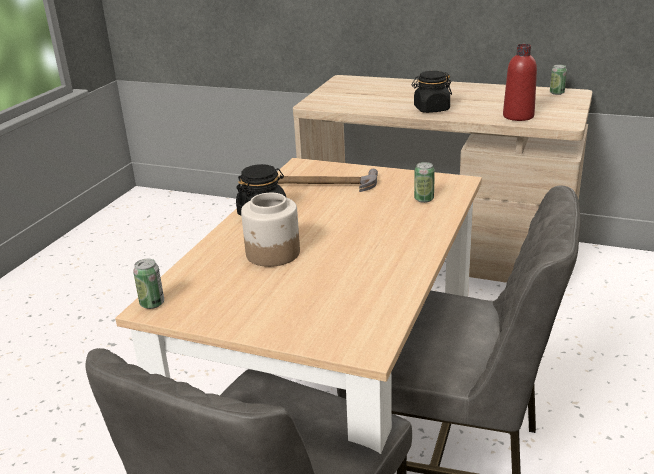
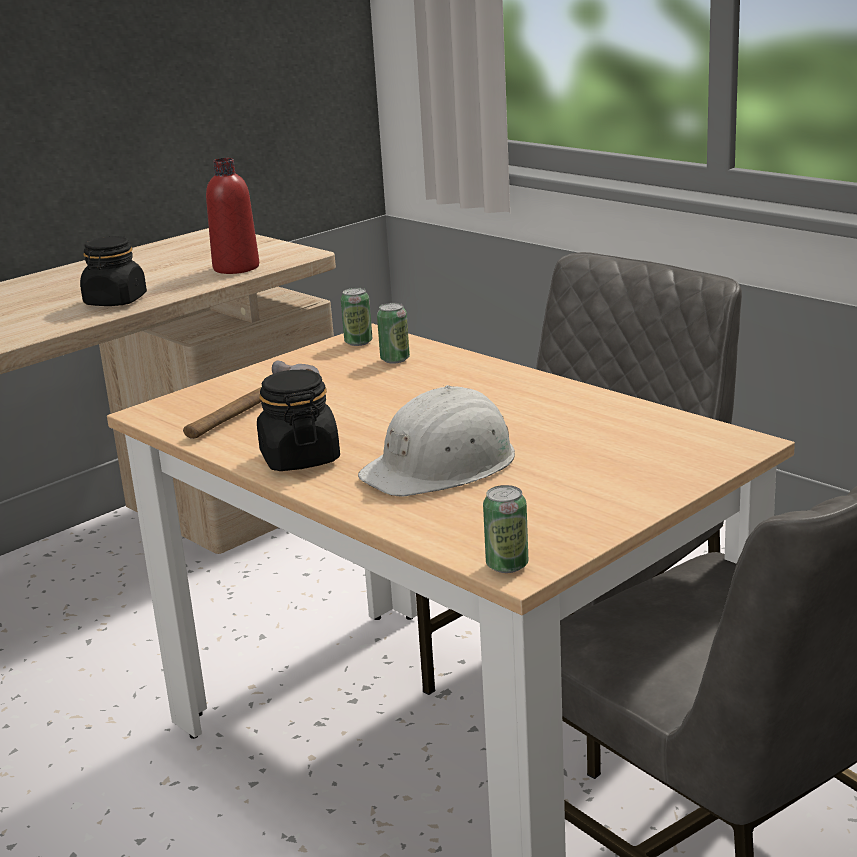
camera: 65 degrees left, 5 degrees down
jar [241,193,300,267] -> white hard hat [358,385,515,496]
can [550,65,567,95] -> can moved to [341,288,372,346]

